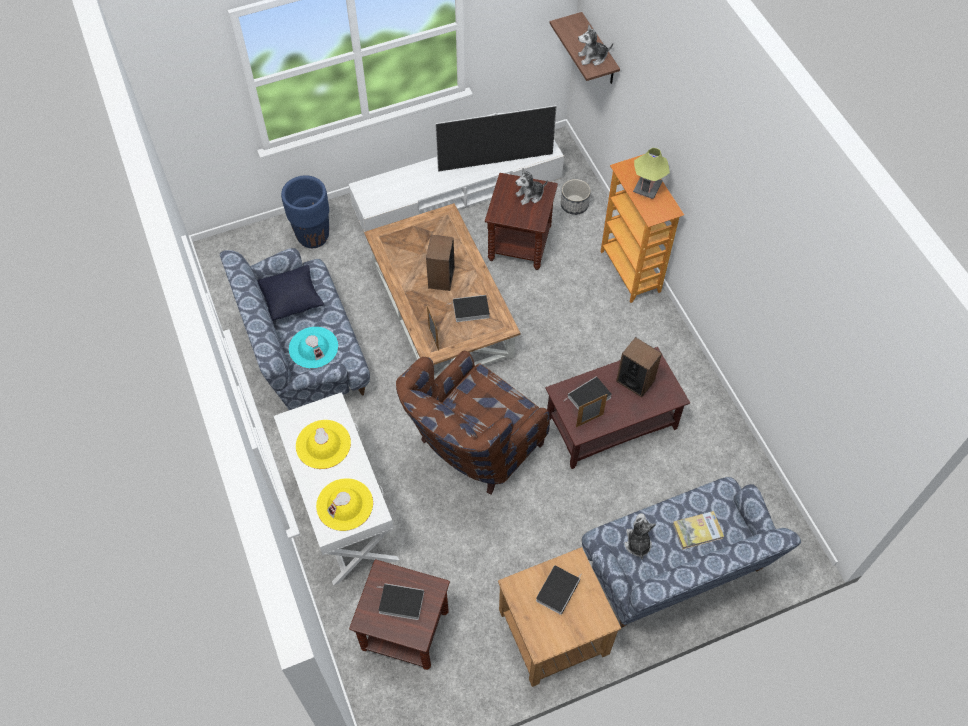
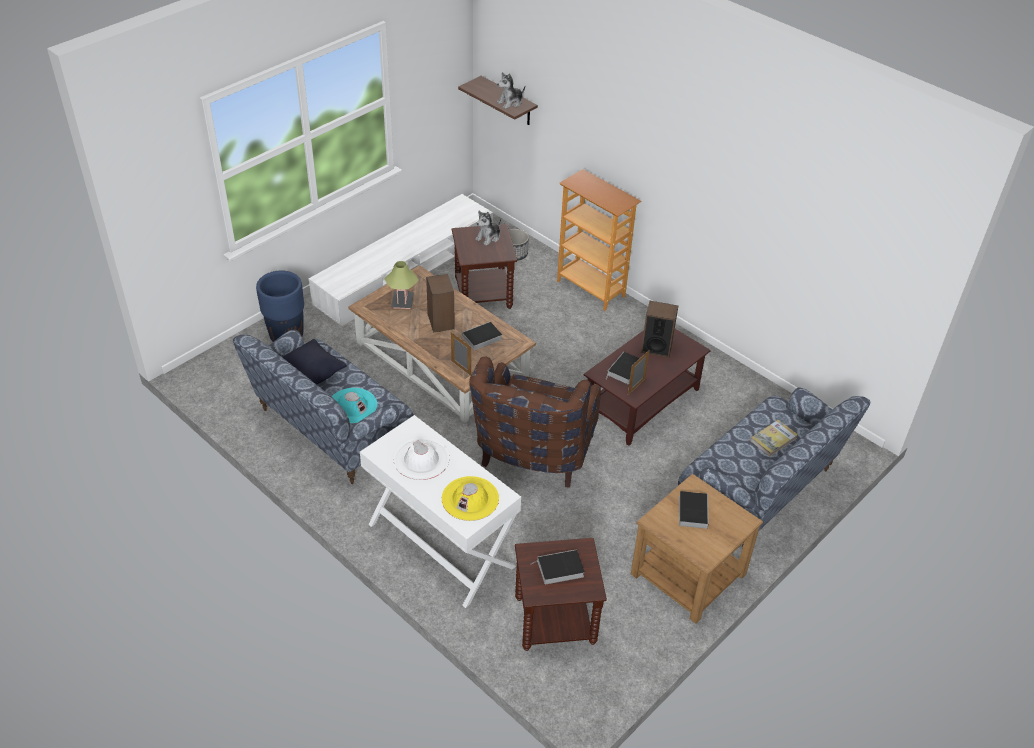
camera: 25 degrees left, 15 degrees down
yellow hat [296,420,351,469] -> white hat [394,438,449,480]
television [435,105,557,172] -> none
plush toy [625,513,656,560] -> none
table lamp [633,148,670,199] -> table lamp moved to [384,261,418,309]

